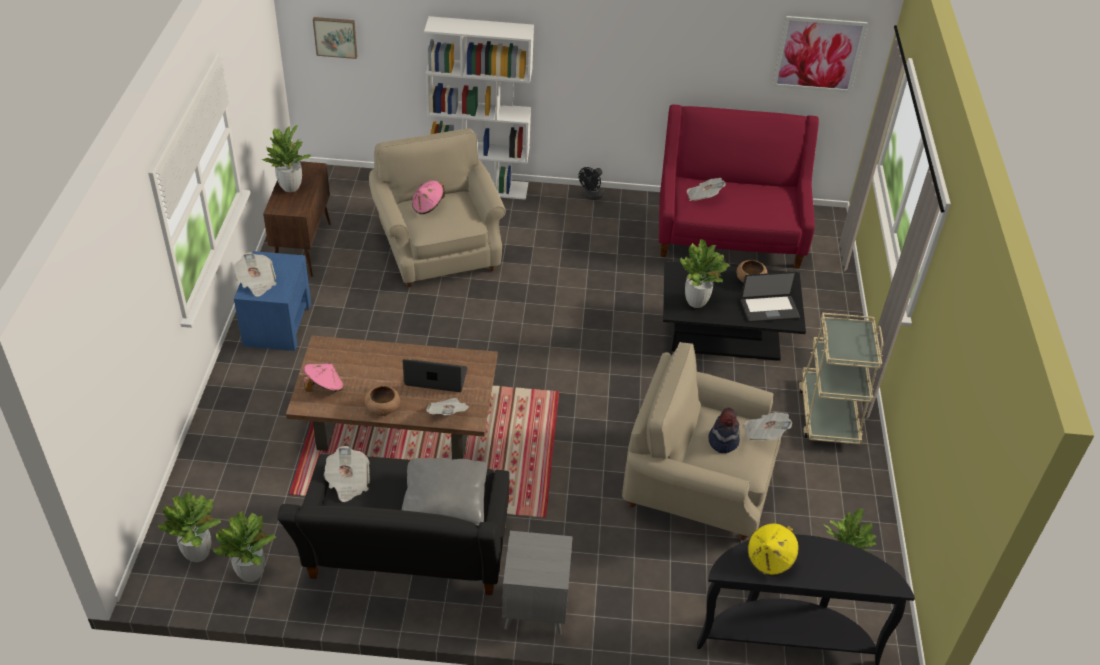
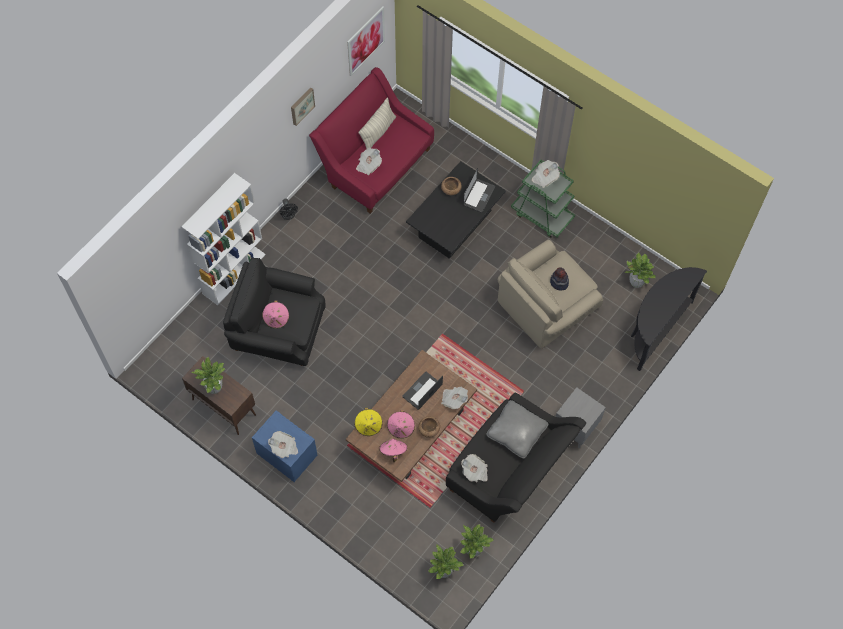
camera: 55 degrees left, 20 degrees up
picture [313,17,357,59] -> picture moved to [291,87,315,126]
beige armchair [369,128,506,287] -> black armchair [223,257,326,366]
potted plant [680,239,730,308] -> none
newspaper [744,412,792,441] -> newspaper moved to [532,160,560,188]
yellow hat [747,523,799,576] -> yellow hat moved to [354,408,383,436]
beige cart [799,313,883,445] -> green cart [511,160,575,238]
none -> pillow [358,98,396,150]
none -> pink hat [387,410,415,439]

